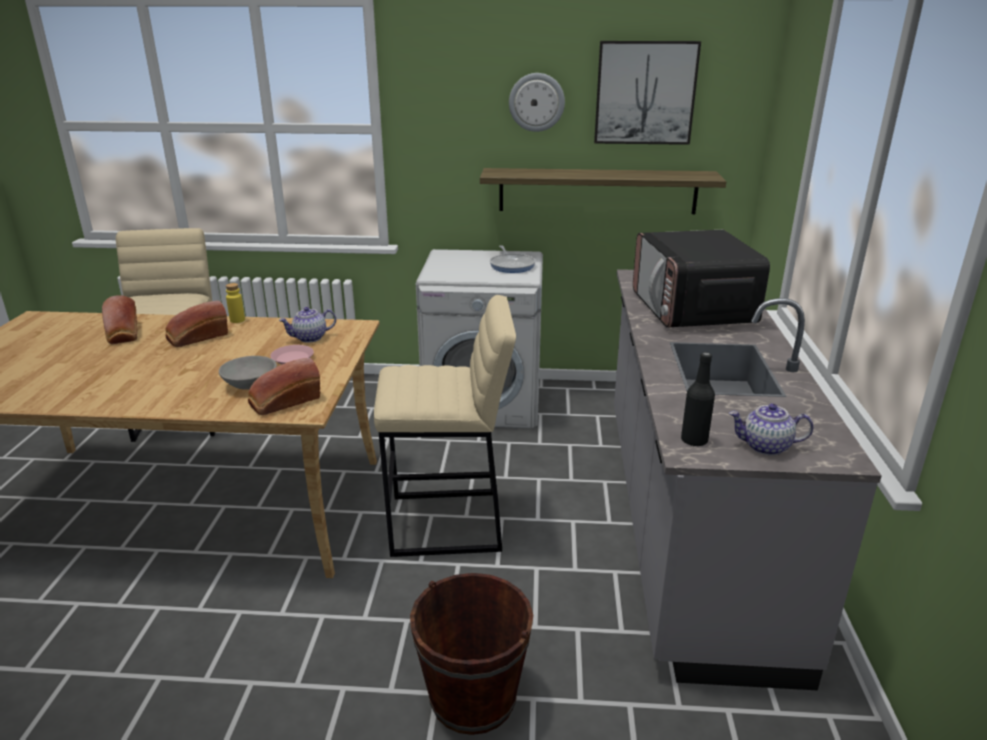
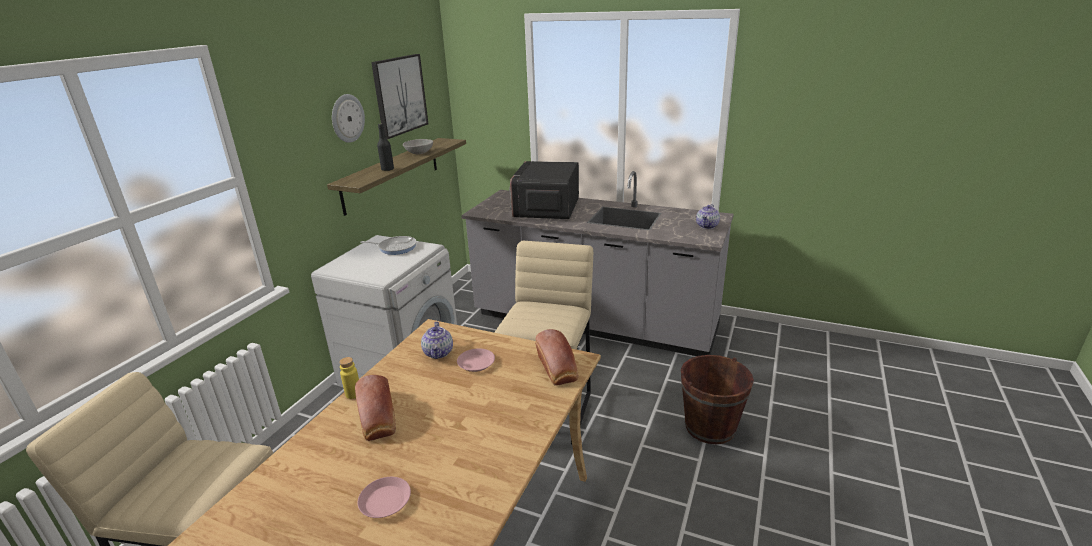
camera: 70 degrees left, 0 degrees up
bread [102,295,137,344] -> none
grey bowl [219,356,277,390] -> grey bowl moved to [403,139,433,154]
microwave [633,230,770,328] -> microwave turned 90 degrees clockwise [509,161,579,219]
black bottle [681,352,715,446] -> black bottle moved to [377,123,394,171]
none -> pink plate [357,477,411,518]

